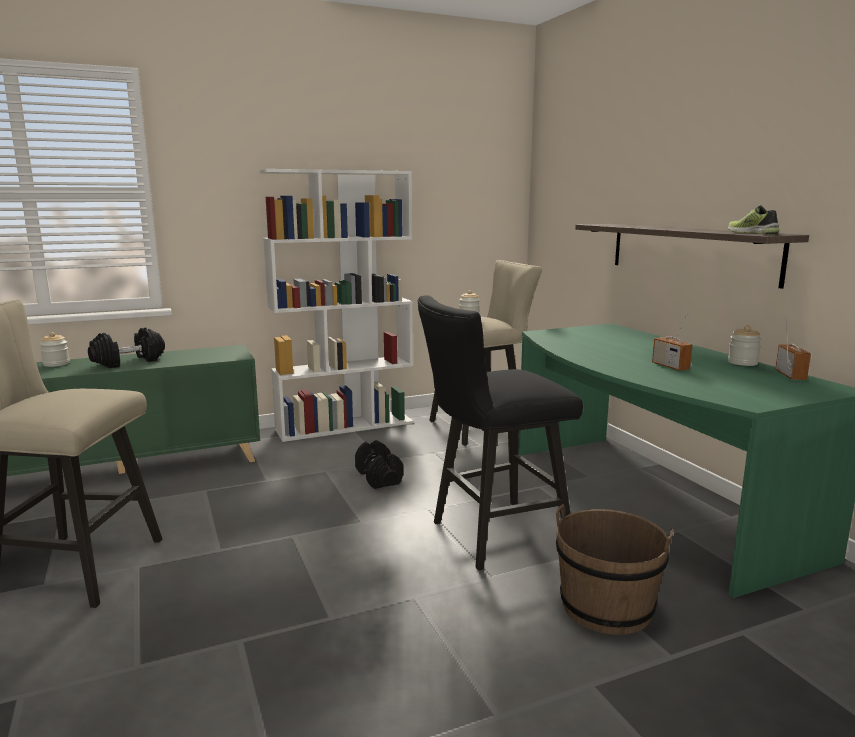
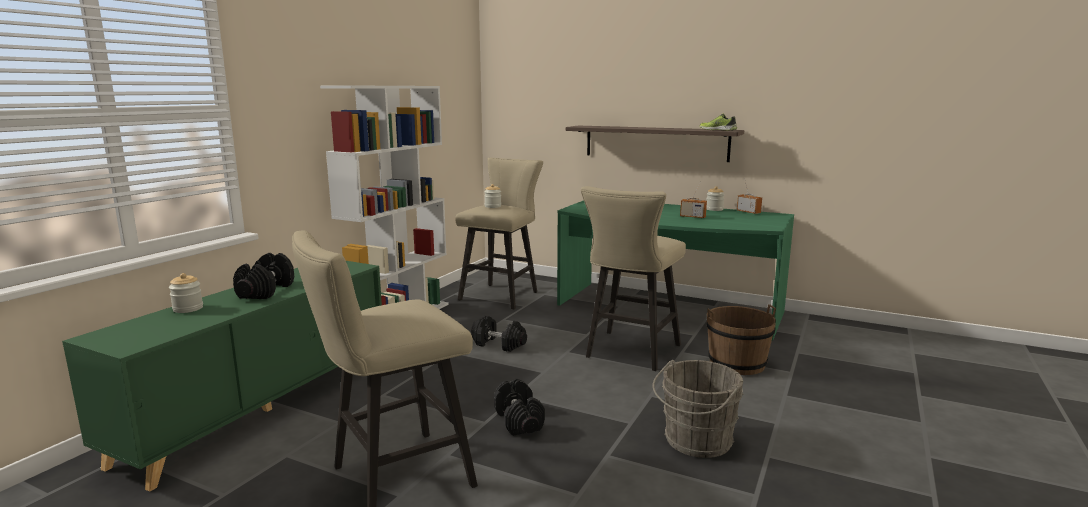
camera: 40 degrees left, 0 degrees up
black stool [417,295,583,570] -> beige stool [581,186,686,371]
none -> black dumbbell [494,379,545,436]
none -> grey bucket [653,360,744,458]

